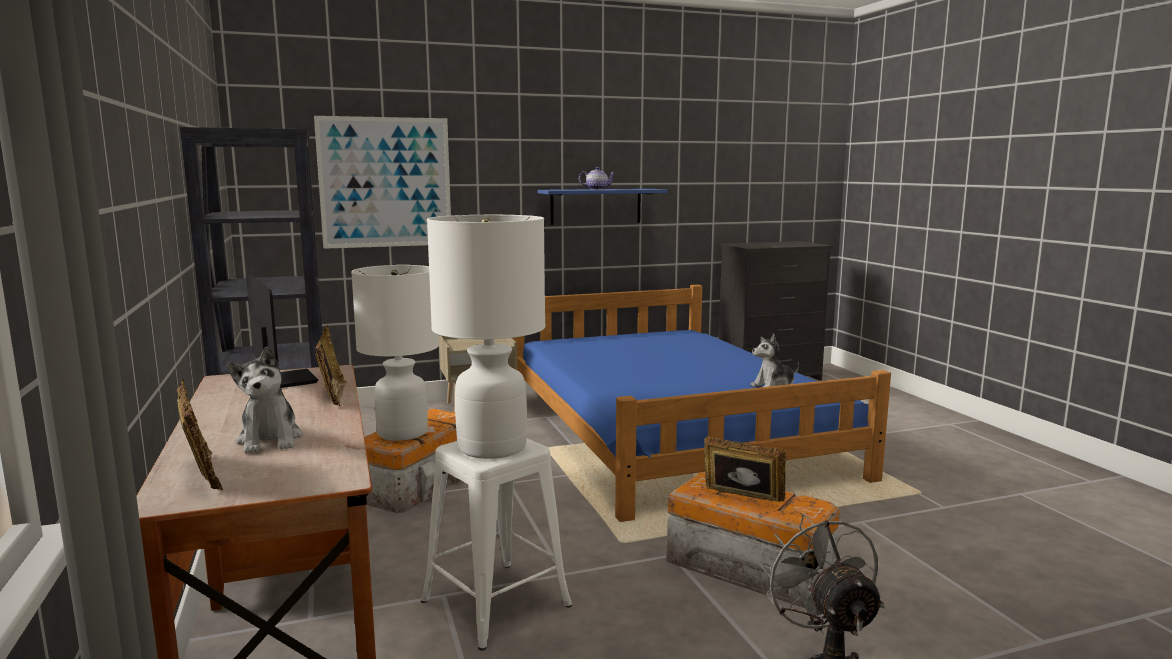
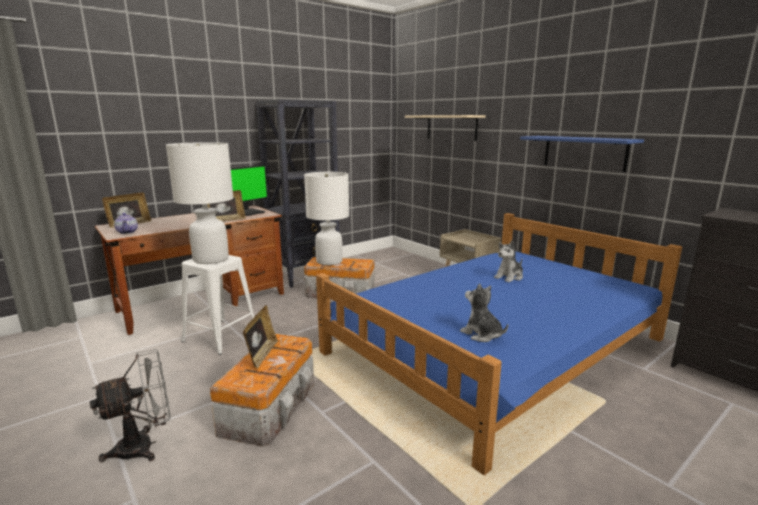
camera: 70 degrees right, 5 degrees up
plush toy [227,347,303,454] -> plush toy moved to [494,240,523,282]
picture [314,116,451,249] -> beige shelf [405,115,486,141]
teapot [579,167,615,190] -> teapot moved to [114,213,138,234]

